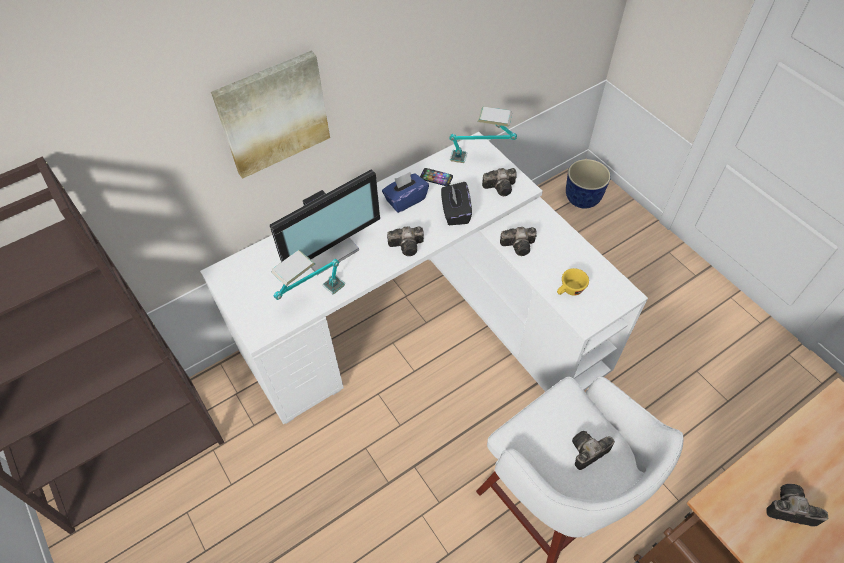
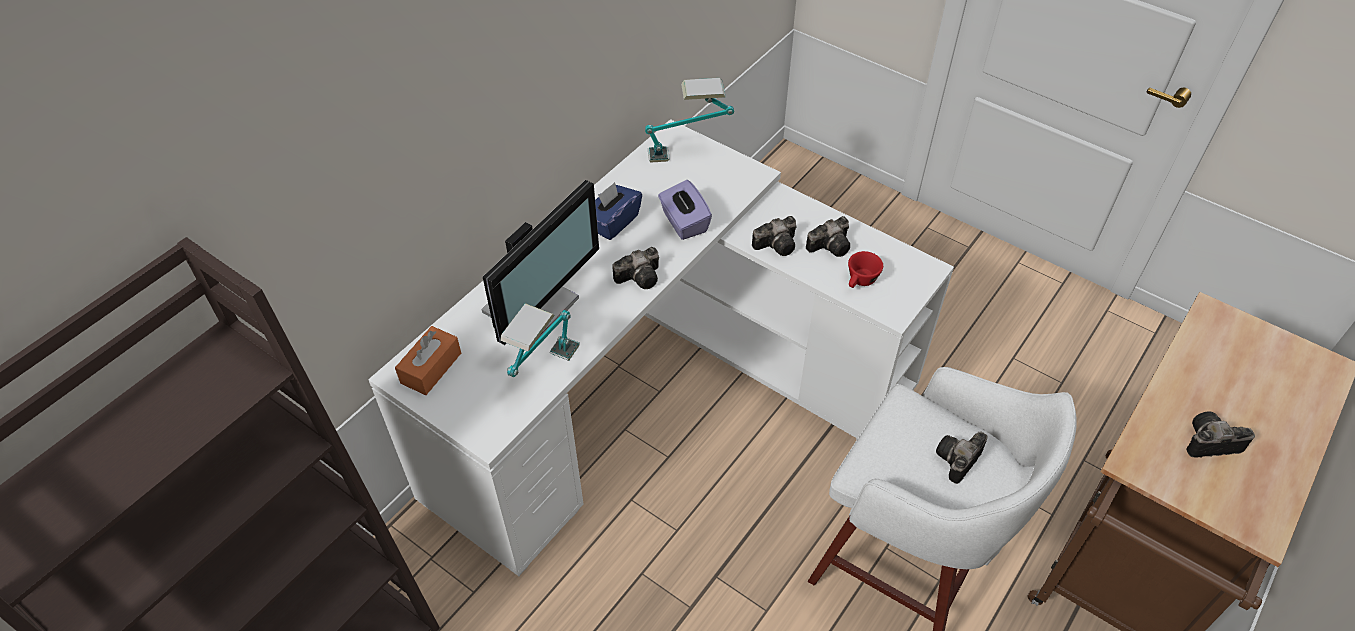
camera: 20 degrees left, 5 degrees down
picture [211,51,330,179] -> none
phone [420,168,453,186] -> none
black tissue box [441,182,472,225] -> purple tissue box [658,180,712,240]
camera [482,168,517,196] -> camera moved to [806,216,850,257]
yellow cup [557,268,589,296] -> red cup [848,251,883,288]
planter [566,159,611,208] -> none
none -> orange tissue box [395,326,461,395]

